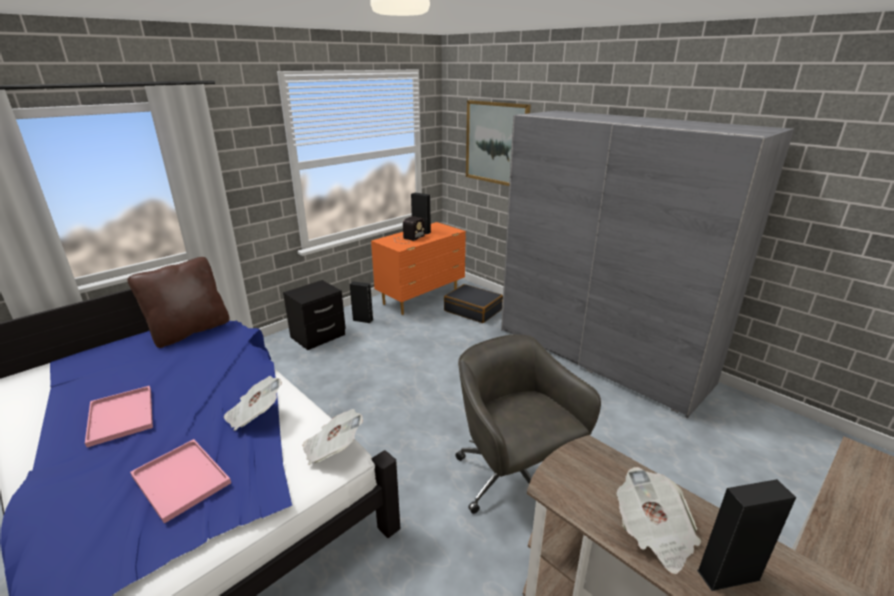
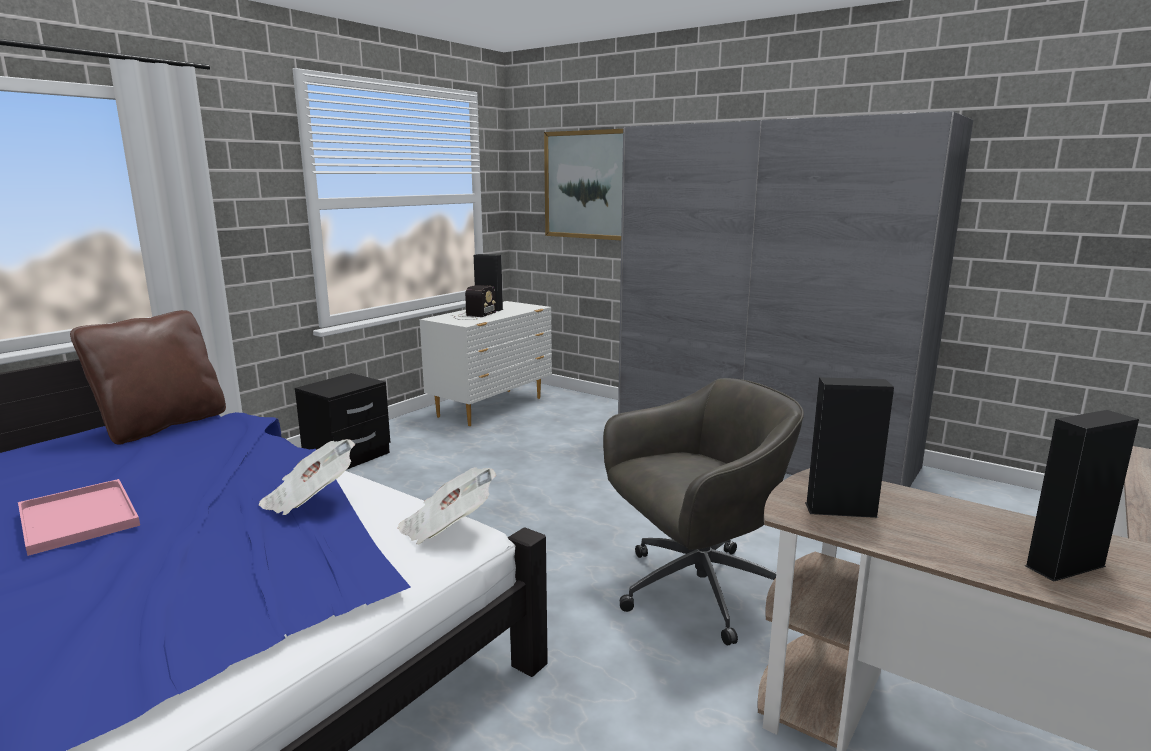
camera: 10 degrees left, 10 degrees down
pink tray [130,439,231,524] -> none
black speaker [350,281,373,323] -> black speaker moved to [805,377,894,518]
orange dresser [371,222,466,315] -> white dresser [420,301,552,426]
black suitcase [444,284,503,323] -> none
grey office chair [455,334,601,514] -> grey office chair turned 105 degrees clockwise [603,378,804,646]
newspaper [617,467,701,574] -> none

